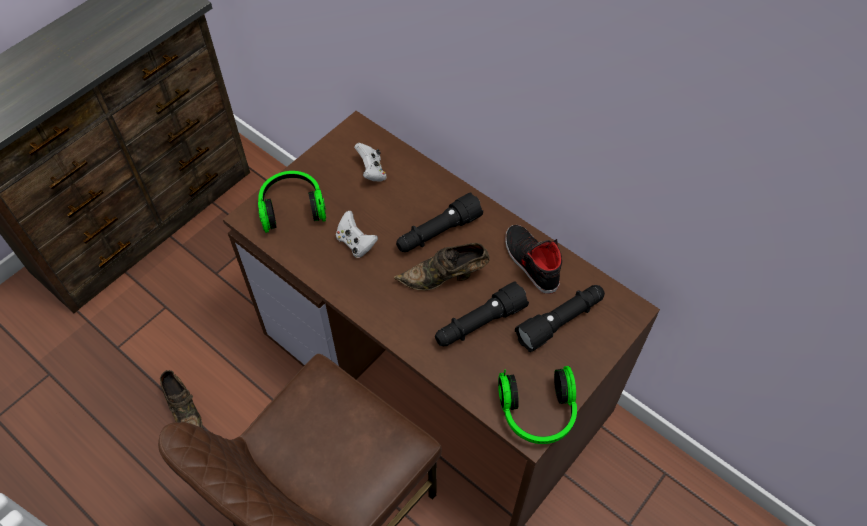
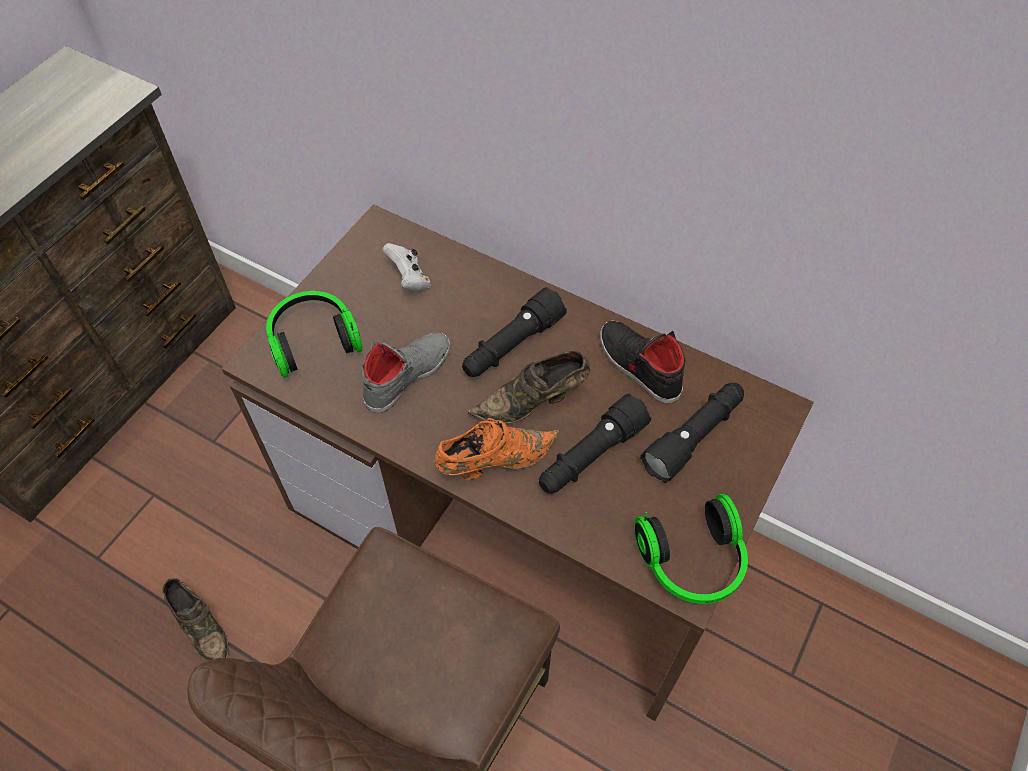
camera: 10 degrees left, 0 degrees up
white game controller [336,211,378,258] -> grey shoe [362,333,451,413]
none -> orange shoe [434,418,559,480]

